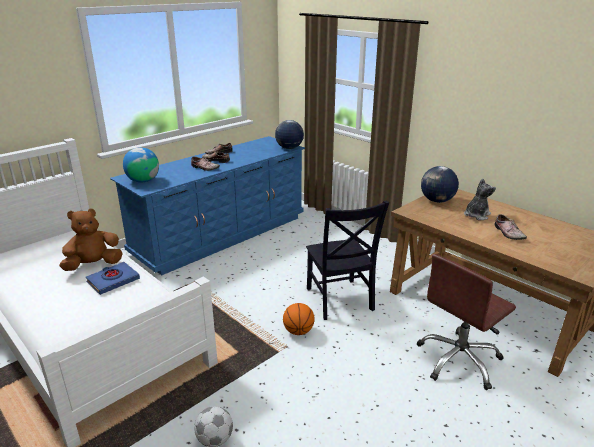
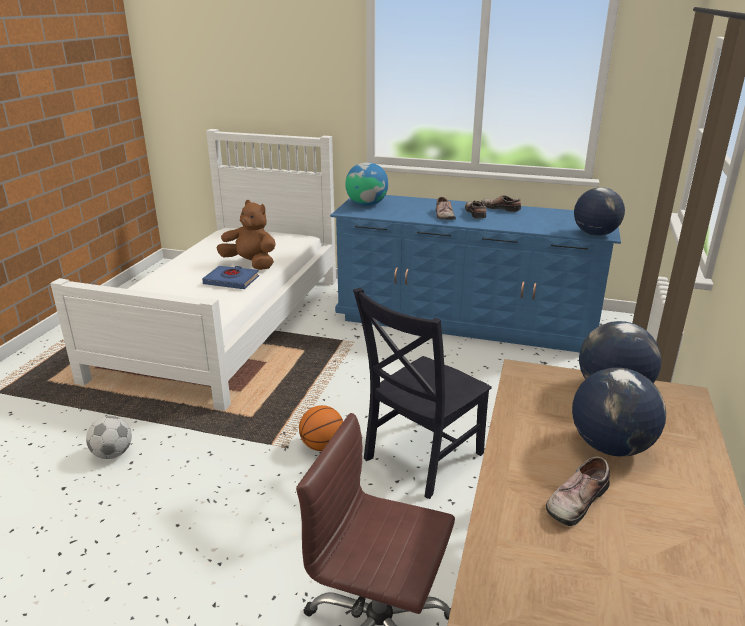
camera: 60 degrees right, 0 degrees up
plush toy [464,178,496,220] -> globe [572,368,666,456]

